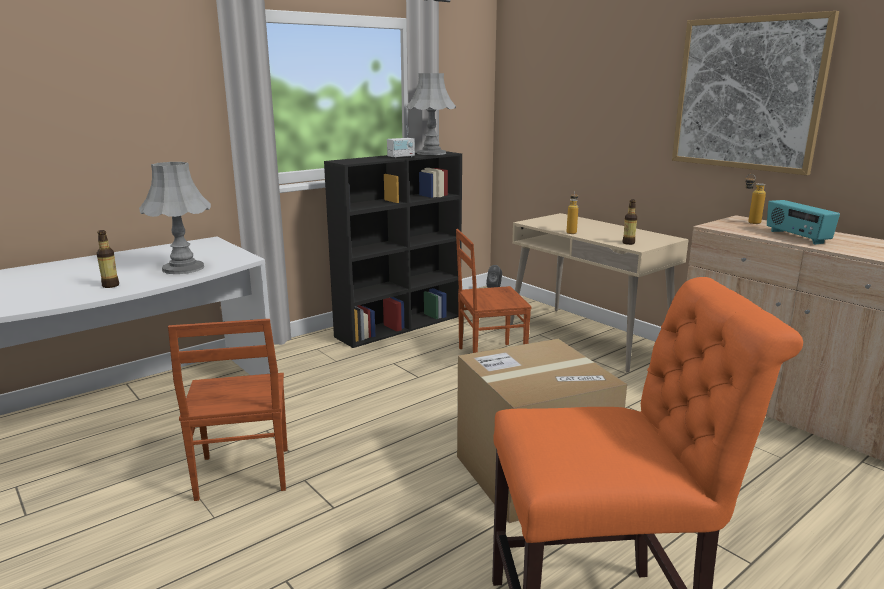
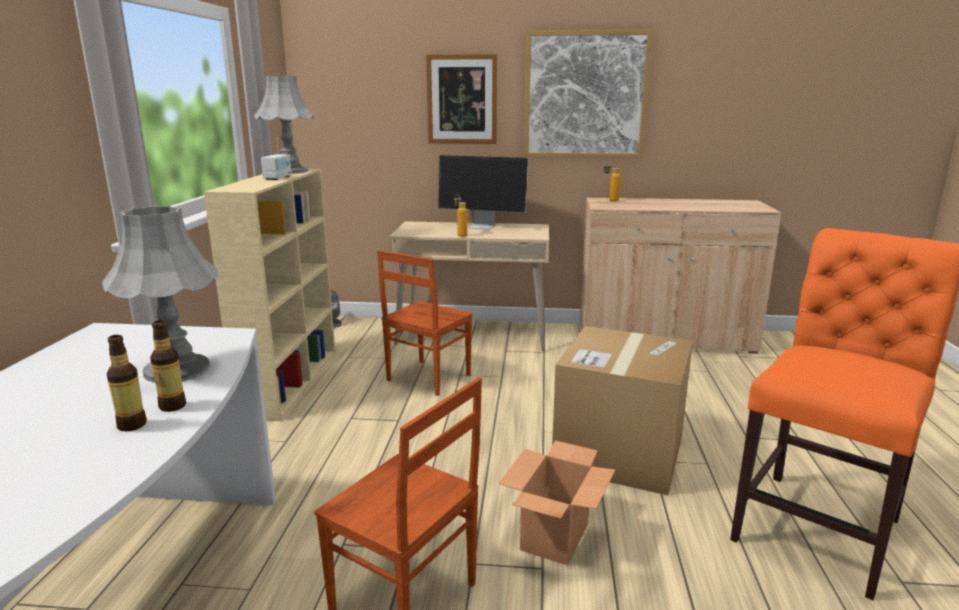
camera: 45 degrees left, 0 degrees up
black bookcase [324,151,462,348] -> beige bookcase [204,169,335,421]
bottle [622,200,637,245] -> bottle moved to [150,320,186,412]
radio [767,200,840,245] -> none
none -> picture [426,54,497,144]
none -> monitor [438,155,529,230]
none -> cardboard box [498,440,615,565]

